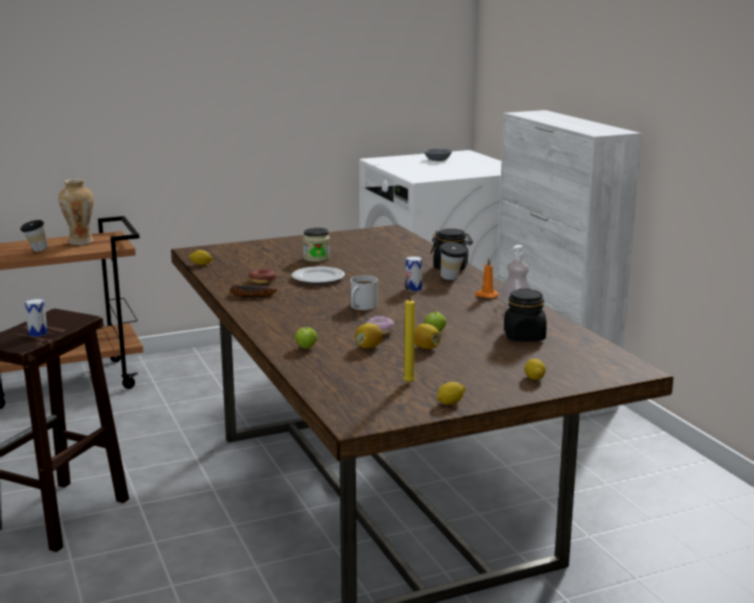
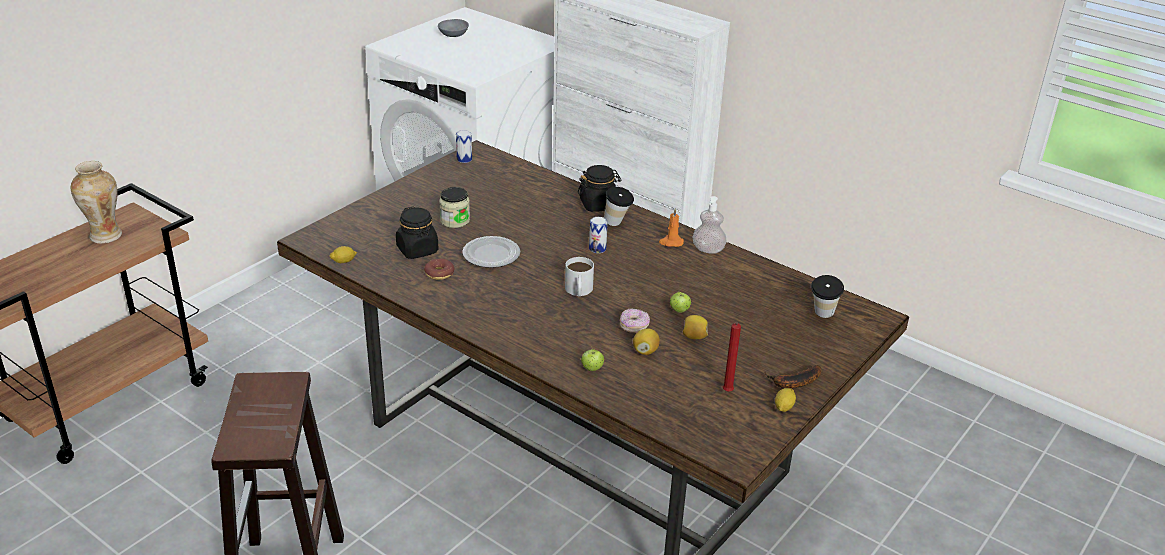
camera: 30 degrees left, 15 degrees up
cup [20,220,48,252] -> cup moved to [811,275,844,318]
can [25,298,48,337] -> can moved to [456,130,472,163]
banana [230,285,277,297] -> banana moved to [765,365,821,388]
yellow candle [402,294,415,383] -> red candle [723,322,741,392]
black jar [504,289,547,341] -> black jar moved to [396,206,438,259]
lemon [525,359,546,380] -> none

